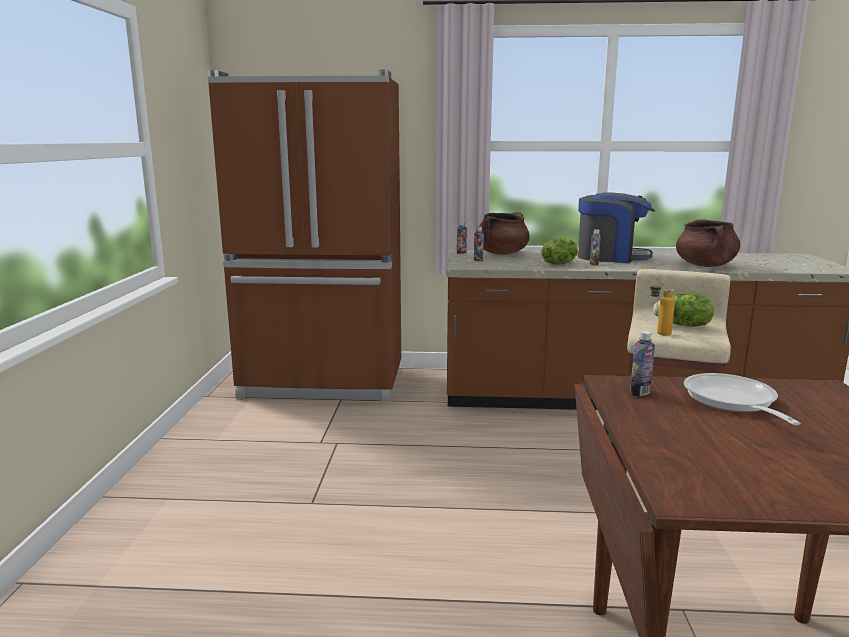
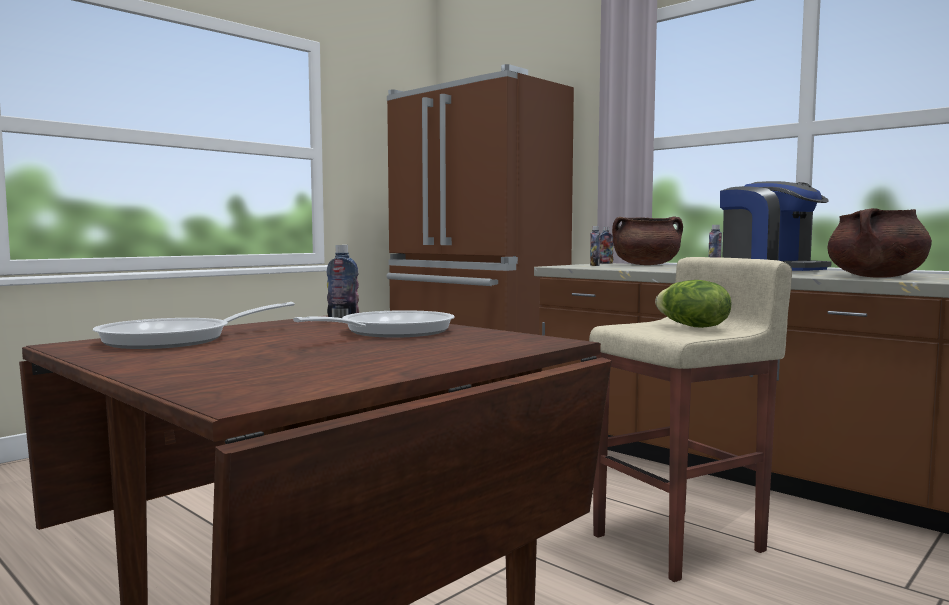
camera: 40 degrees right, 10 degrees down
lettuce [541,238,580,265] -> none
bottle [650,279,675,336] -> none
none -> frying pan [93,302,295,349]

